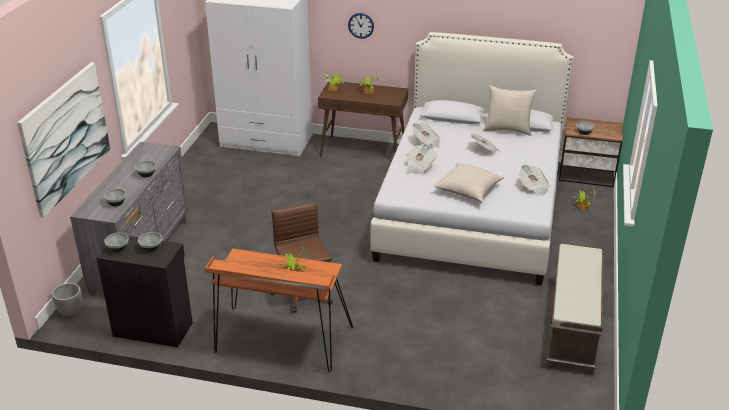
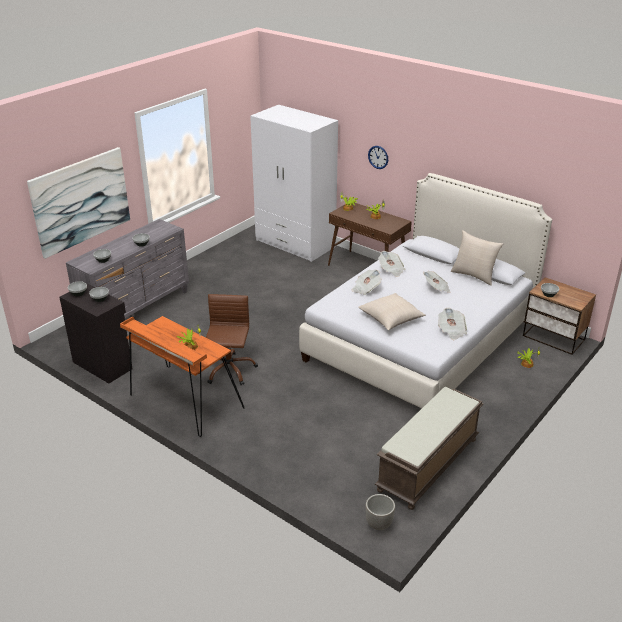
camera: 25 degrees right, 0 degrees up
planter [52,283,82,317] -> planter moved to [365,494,395,530]

